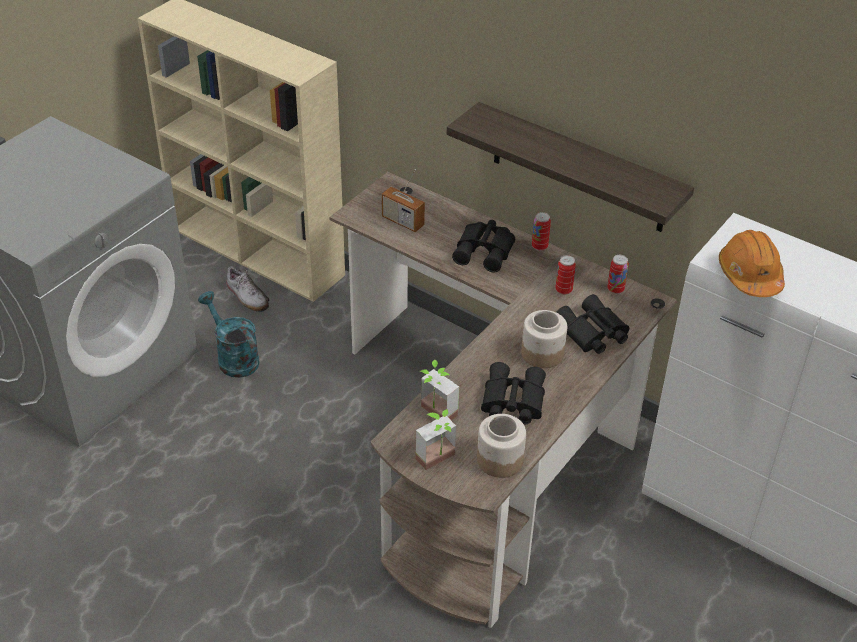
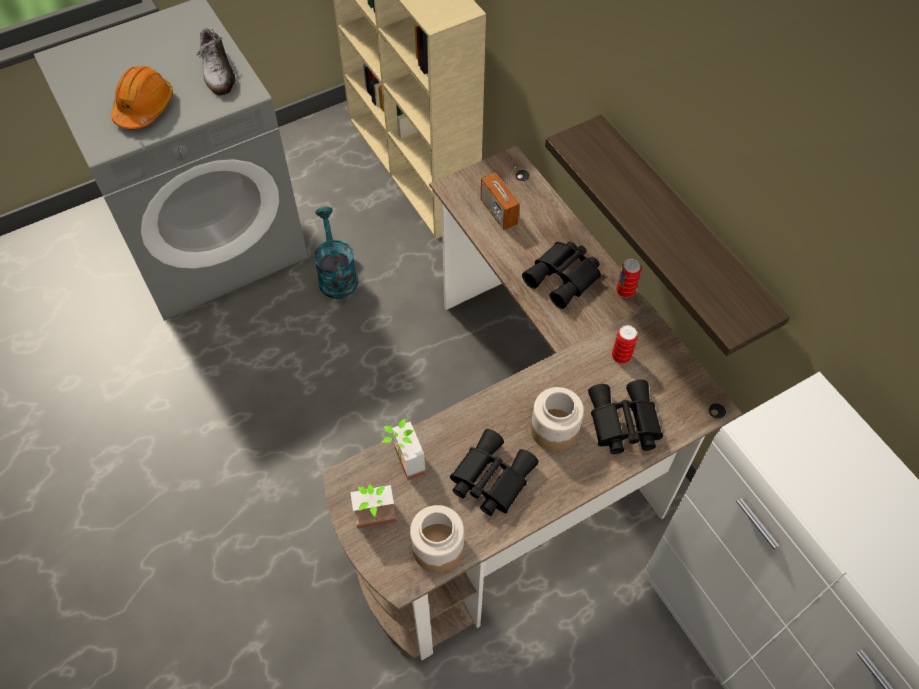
camera: 25 degrees right, 15 degrees up
shoe [226,266,269,312] -> shoe moved to [197,28,236,96]
can [607,255,629,294] -> none
orange hard hat [719,230,785,297] -> orange hard hat moved to [111,66,173,129]

